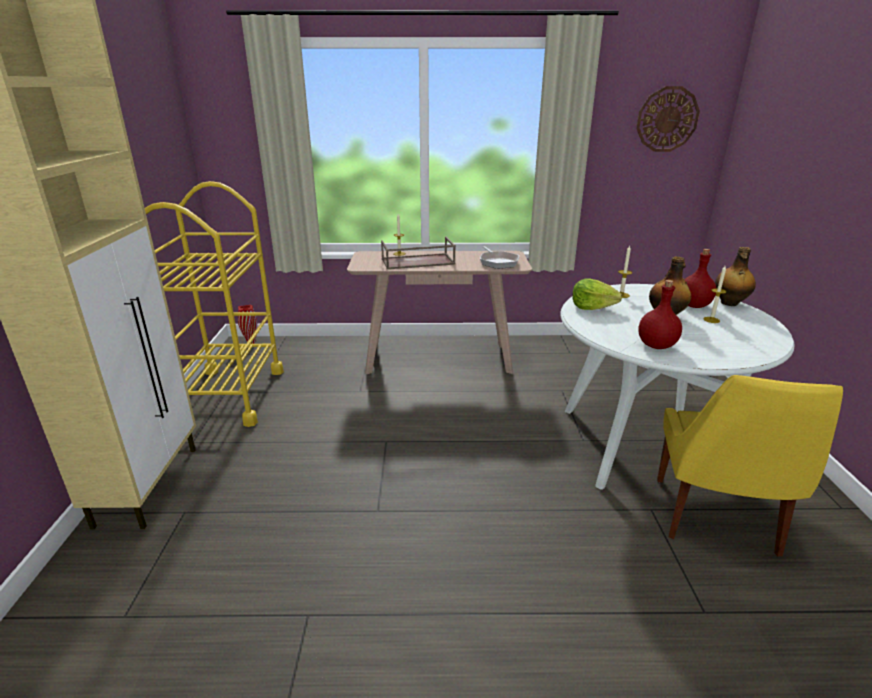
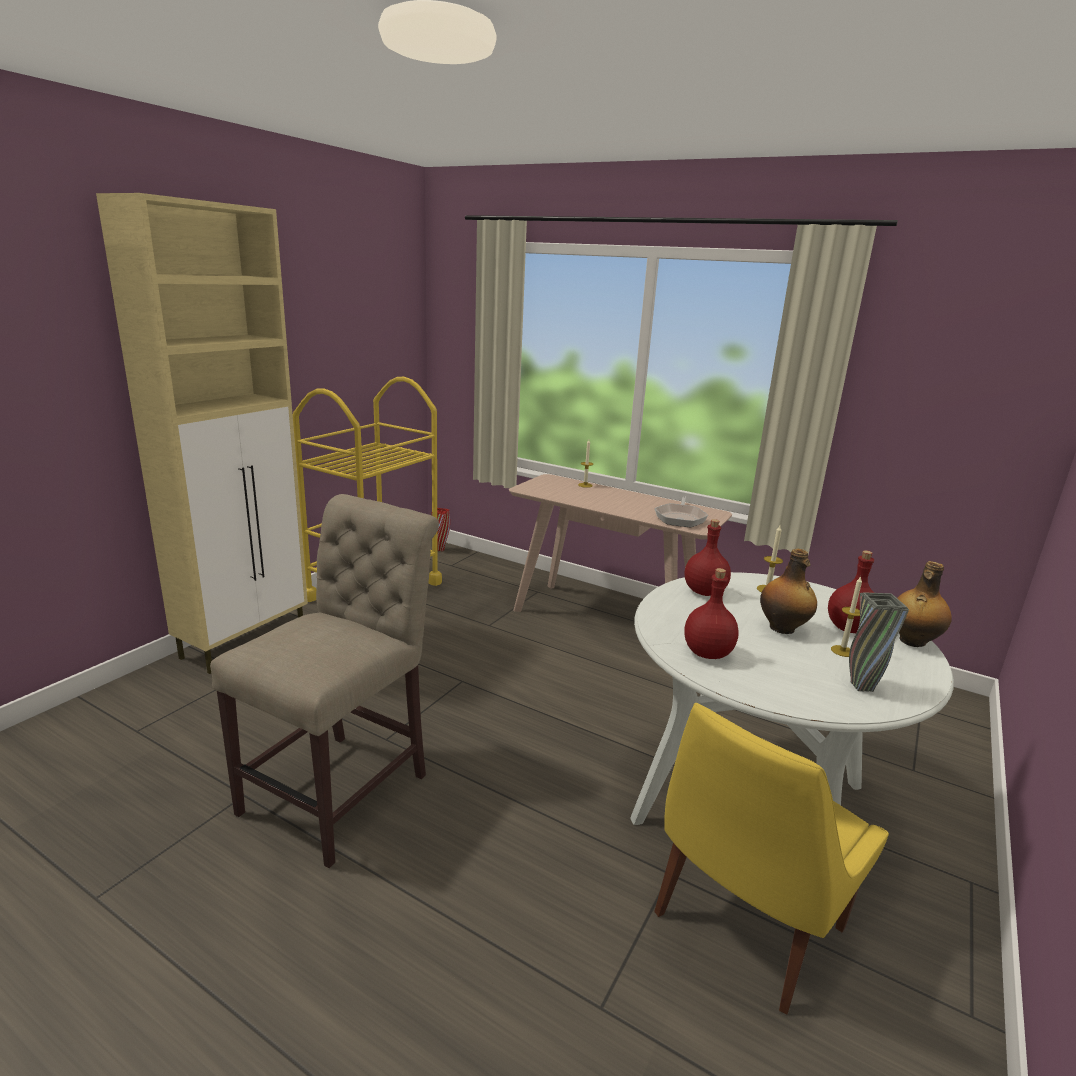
camera: 30 degrees right, 5 degrees down
brown tray [381,237,456,269] -> none
lettuce [572,278,622,310] -> red bottle [685,519,731,596]
wall clock [636,86,700,152] -> none
none -> beige chair [210,494,439,868]
none -> grey vase [849,592,909,692]

